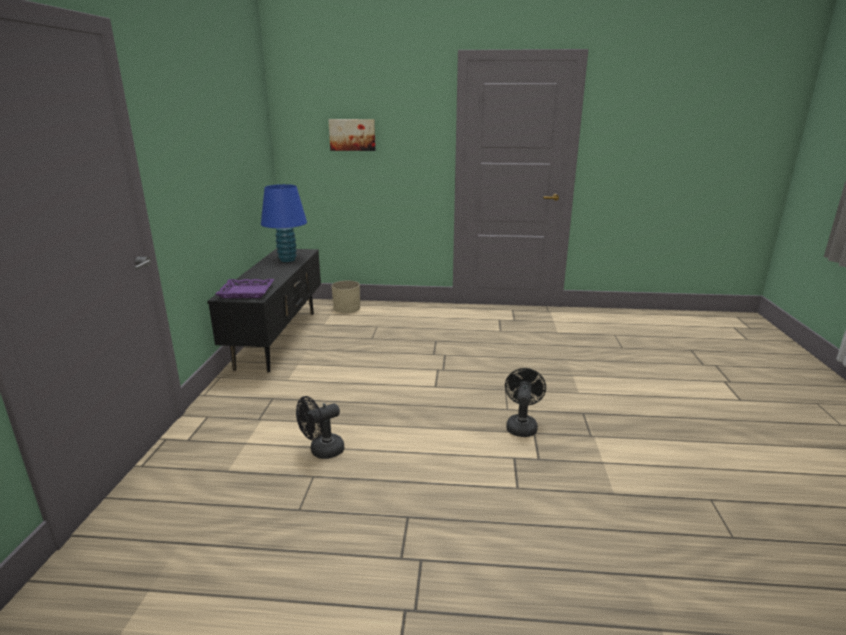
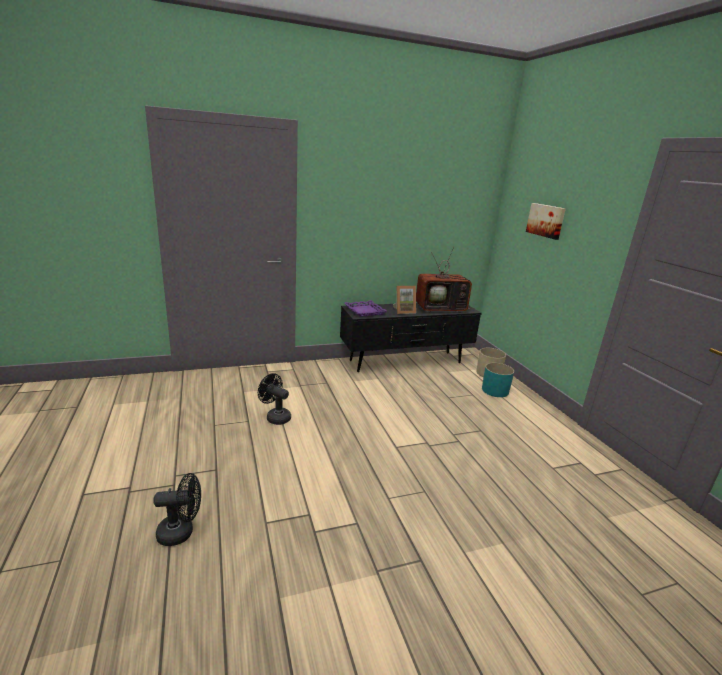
camera: 65 degrees right, 0 degrees up
blue table lamp [261,184,307,262] -> television [416,247,472,313]
black fan [505,368,546,437] -> black fan moved to [154,473,201,546]
none -> picture frame [393,286,416,314]
none -> turquoise planter [482,363,514,397]

